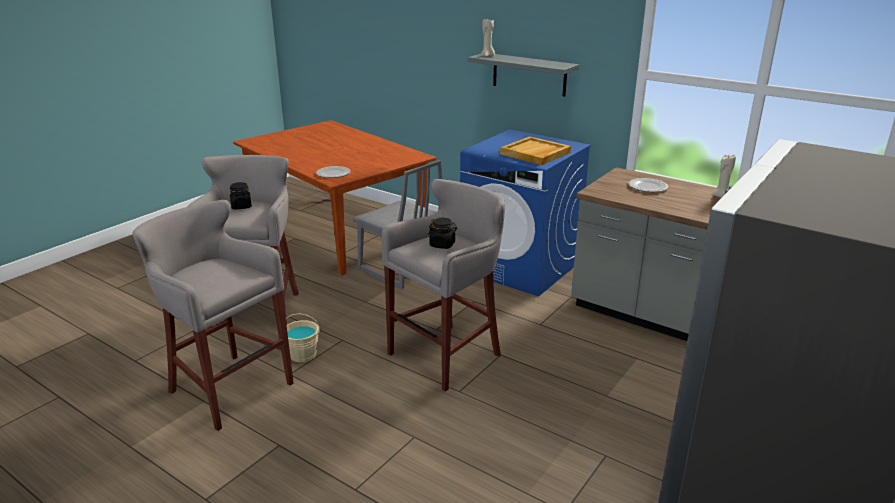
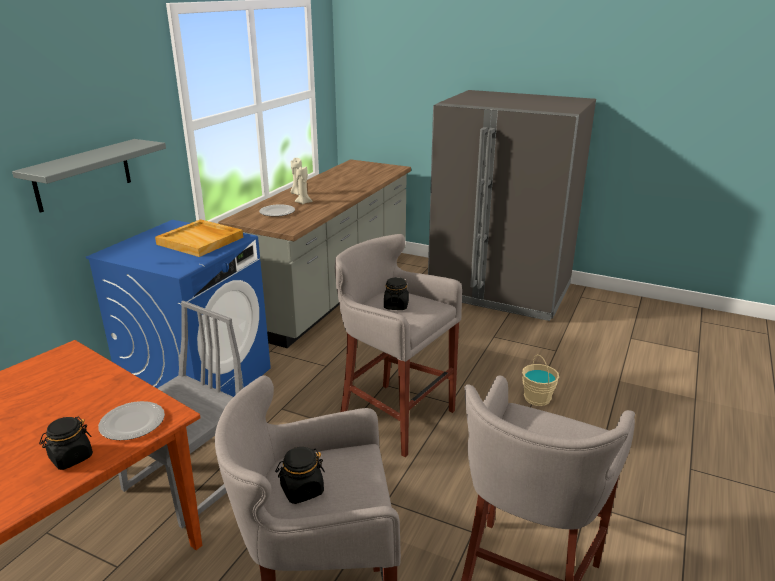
camera: 100 degrees left, 0 degrees up
beige bucket [286,313,320,362] -> beige bucket moved to [522,355,559,406]
beige candle [481,19,495,57] -> beige candle moved to [294,166,313,205]
none -> black jar [39,416,93,470]

